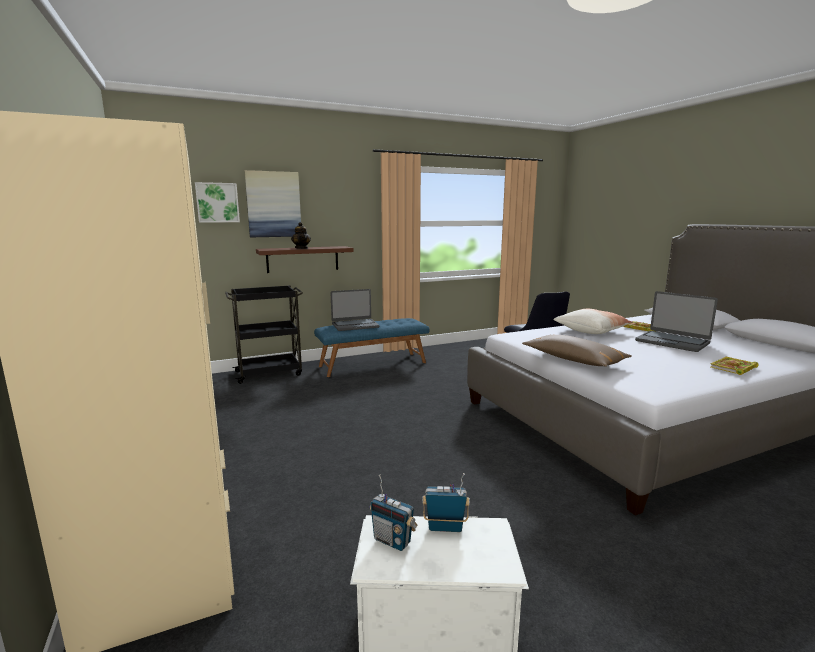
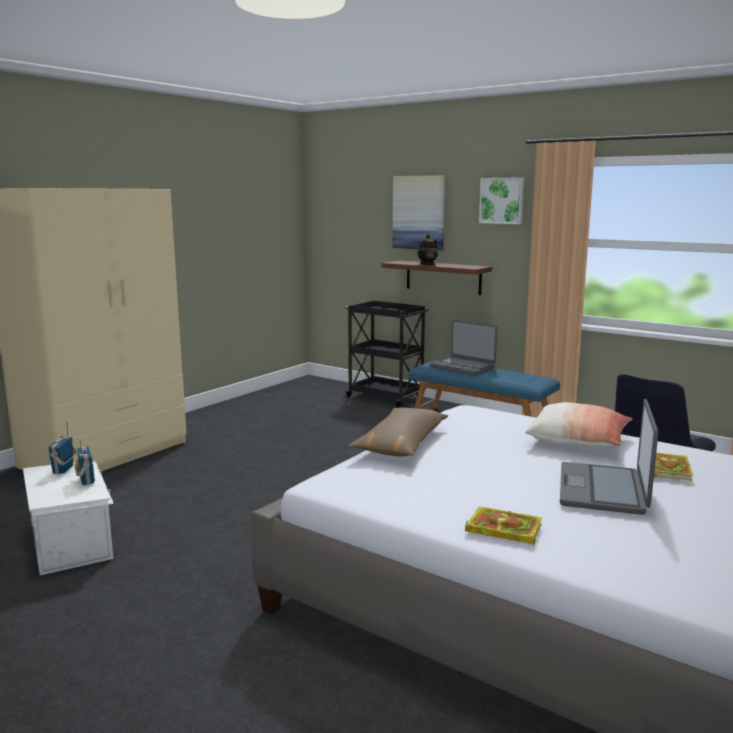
camera: 60 degrees right, 0 degrees up
picture [195,182,240,223] -> picture moved to [479,177,524,224]

